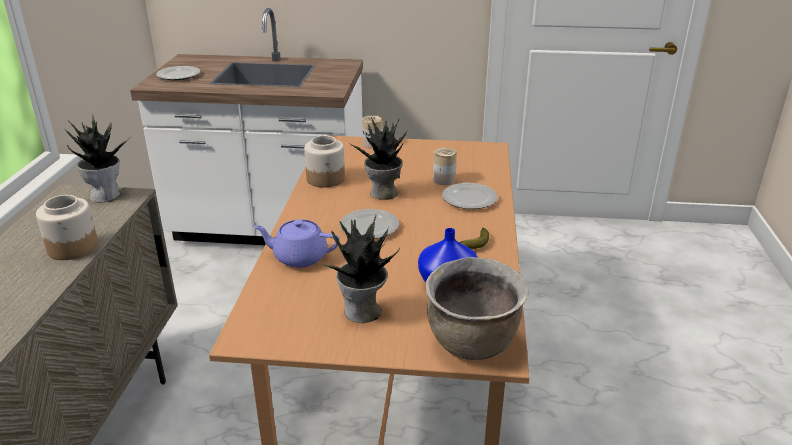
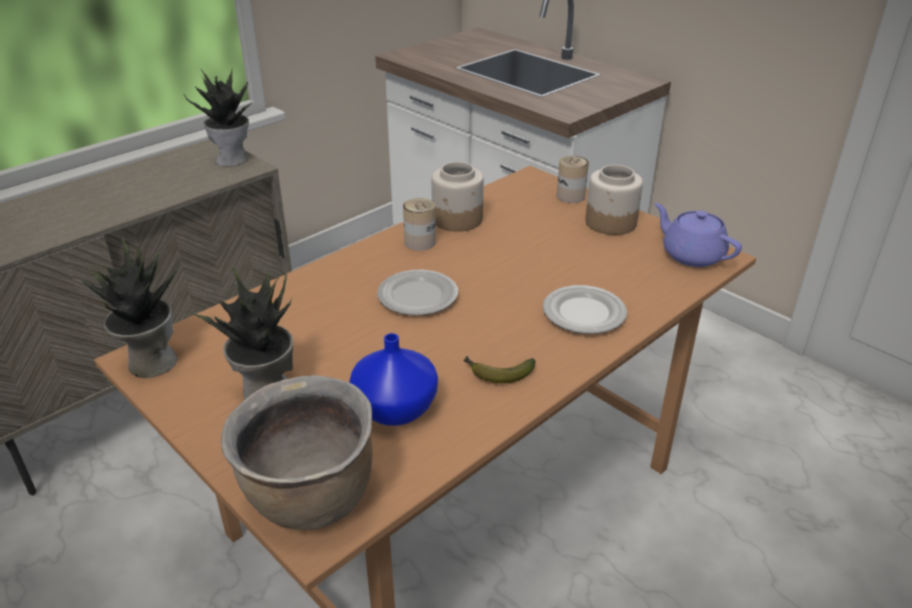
camera: 40 degrees right, 5 degrees up
jar [36,195,98,260] -> jar moved to [585,165,643,235]
plate [156,66,200,80] -> none
purple teapot [253,219,340,268] -> purple teapot moved to [655,203,742,267]
potted plant [349,117,408,200] -> potted plant moved to [81,238,180,378]
can [433,148,457,185] -> can moved to [403,198,436,251]

